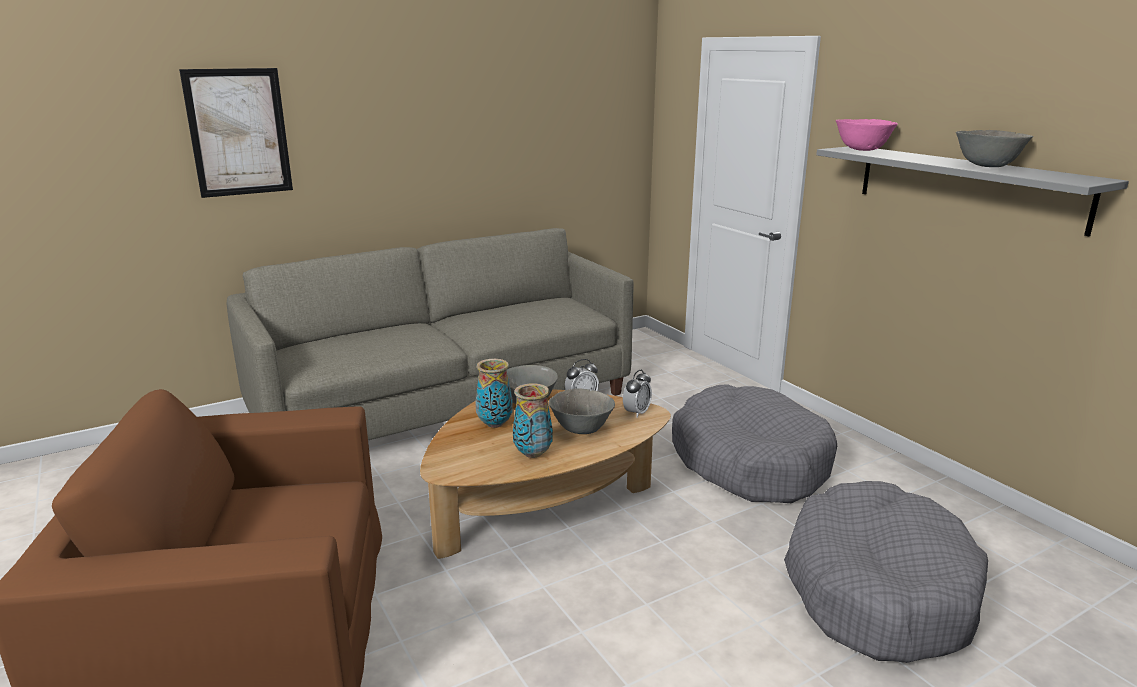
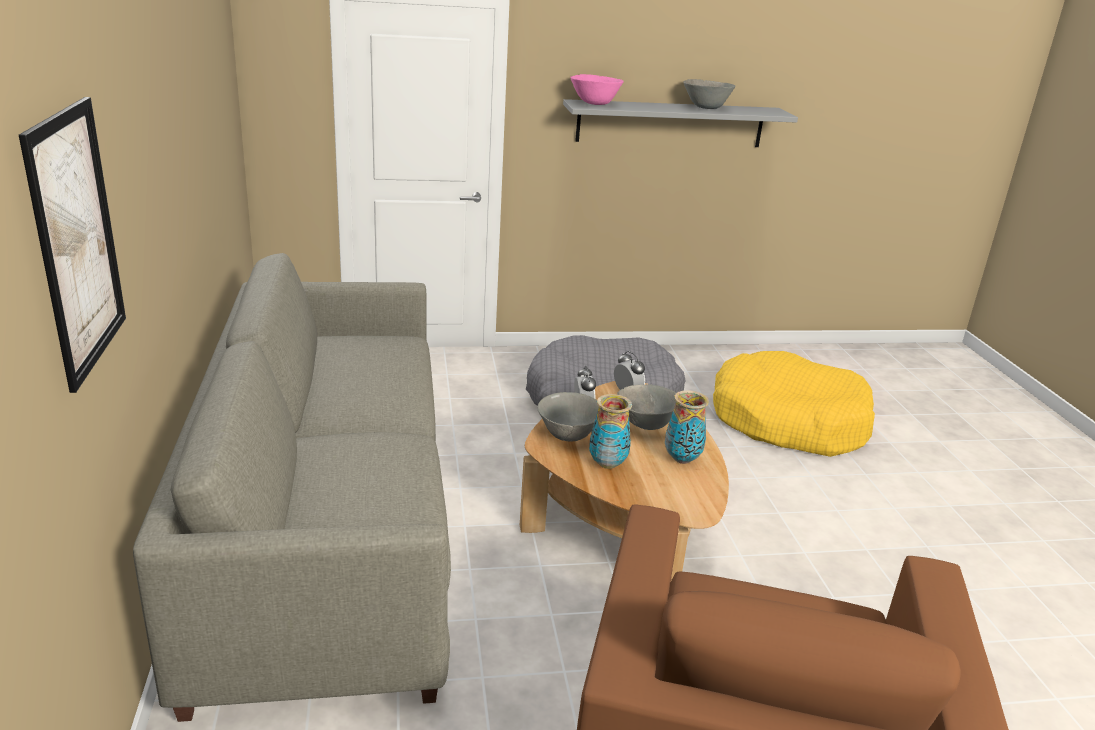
camera: 70 degrees left, 5 degrees up
grey dog bed [784,481,988,663] -> yellow dog bed [713,351,875,457]

